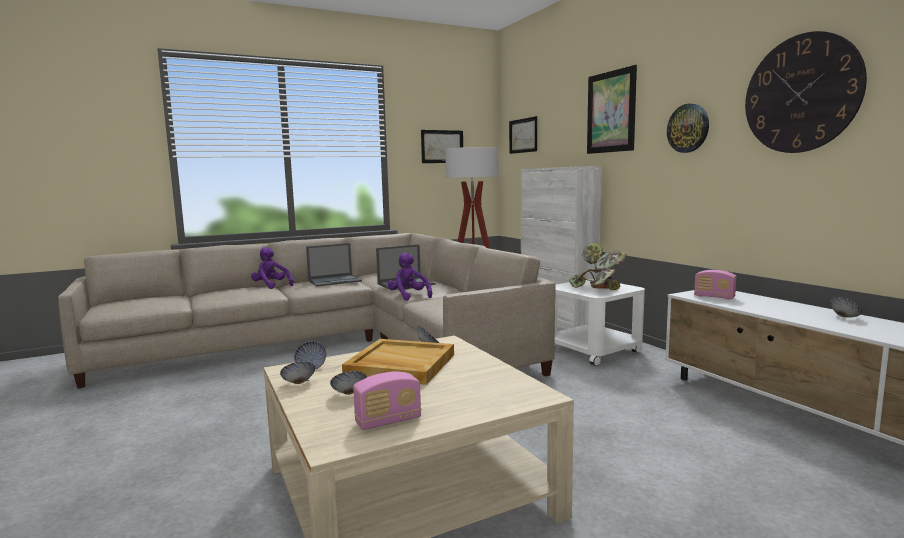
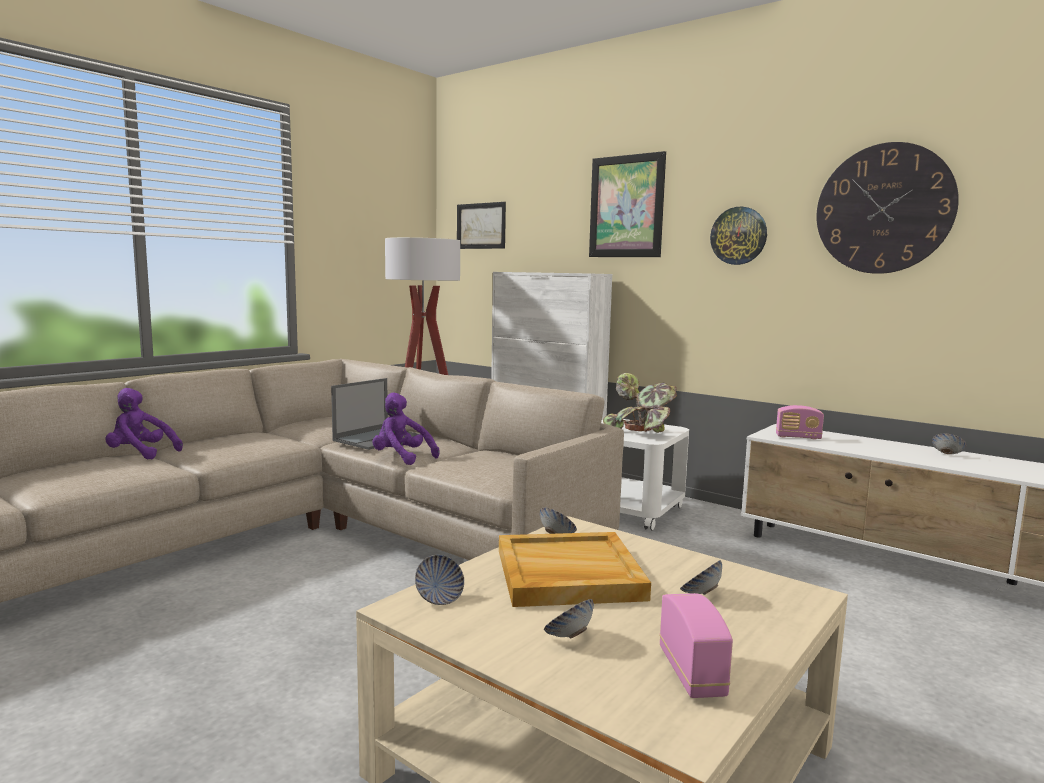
camera: 25 degrees left, 0 degrees up
bowl [280,361,315,384] -> bowl moved to [680,560,722,595]
laptop [306,243,362,287] -> none
radio [353,372,421,430] -> radio turned 45 degrees counterclockwise [659,593,733,698]
picture [421,130,463,163] -> none

